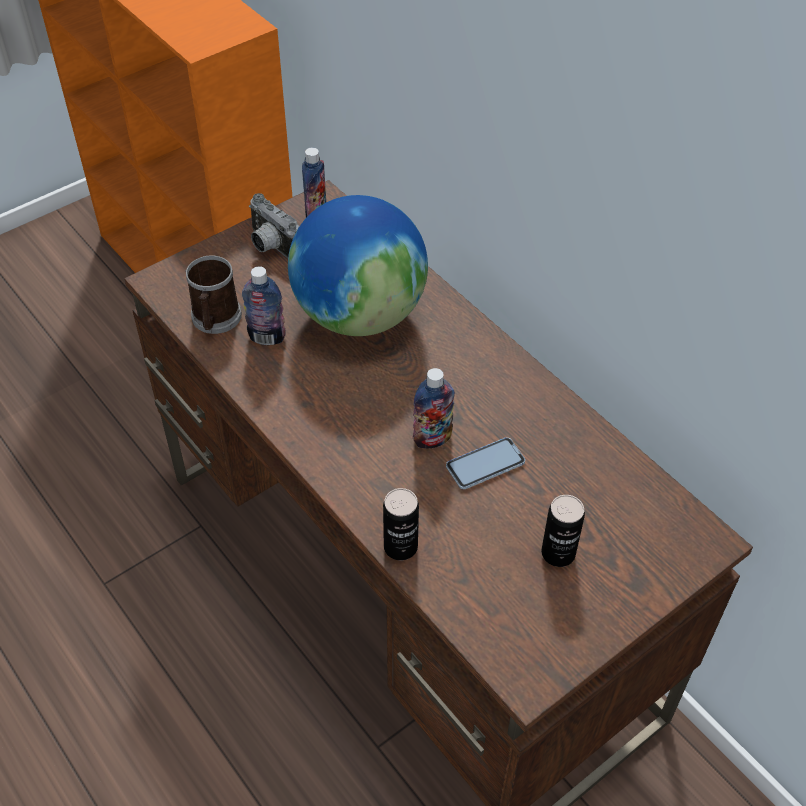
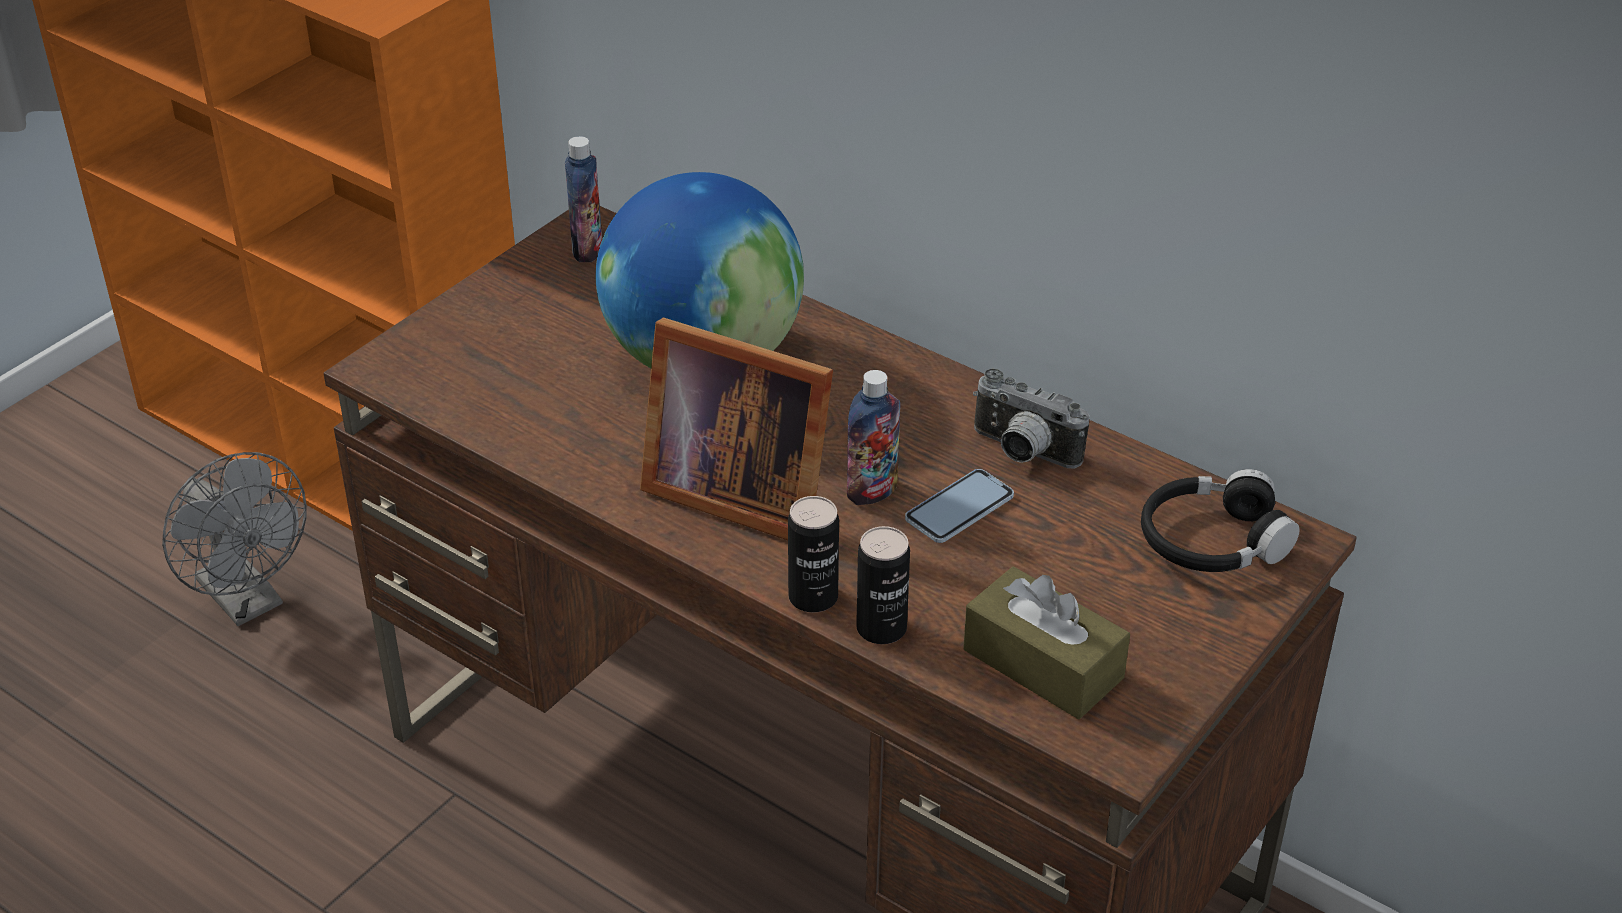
camera: 15 degrees left, 10 degrees down
mug [185,256,242,334] -> none
bottle [242,266,286,345] -> none
camera [249,193,299,258] -> camera moved to [973,369,1089,469]
can [541,495,585,567] -> can moved to [788,496,839,612]
none -> grey fan [162,452,306,626]
none -> picture frame [640,318,833,540]
none -> brown tissue box [963,566,1130,719]
none -> black headphones [1141,469,1299,572]

